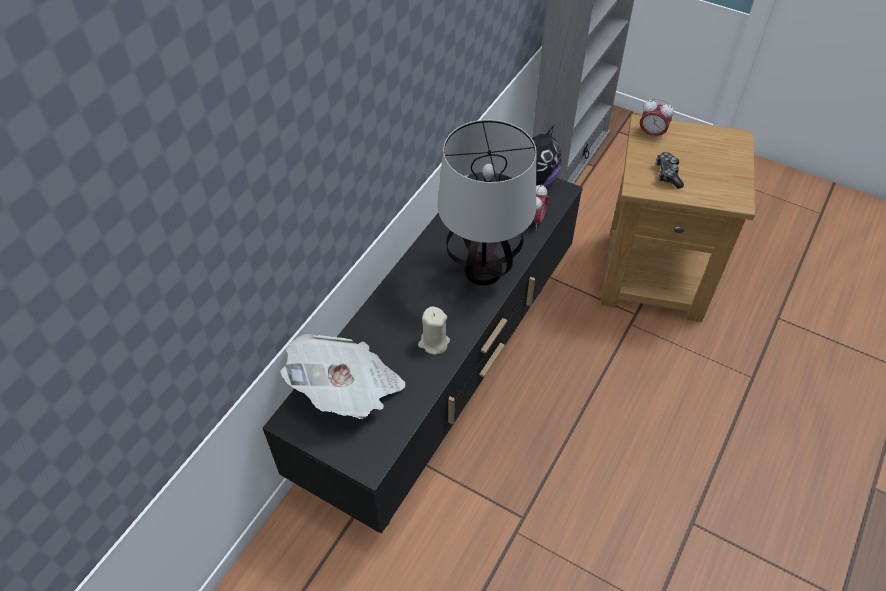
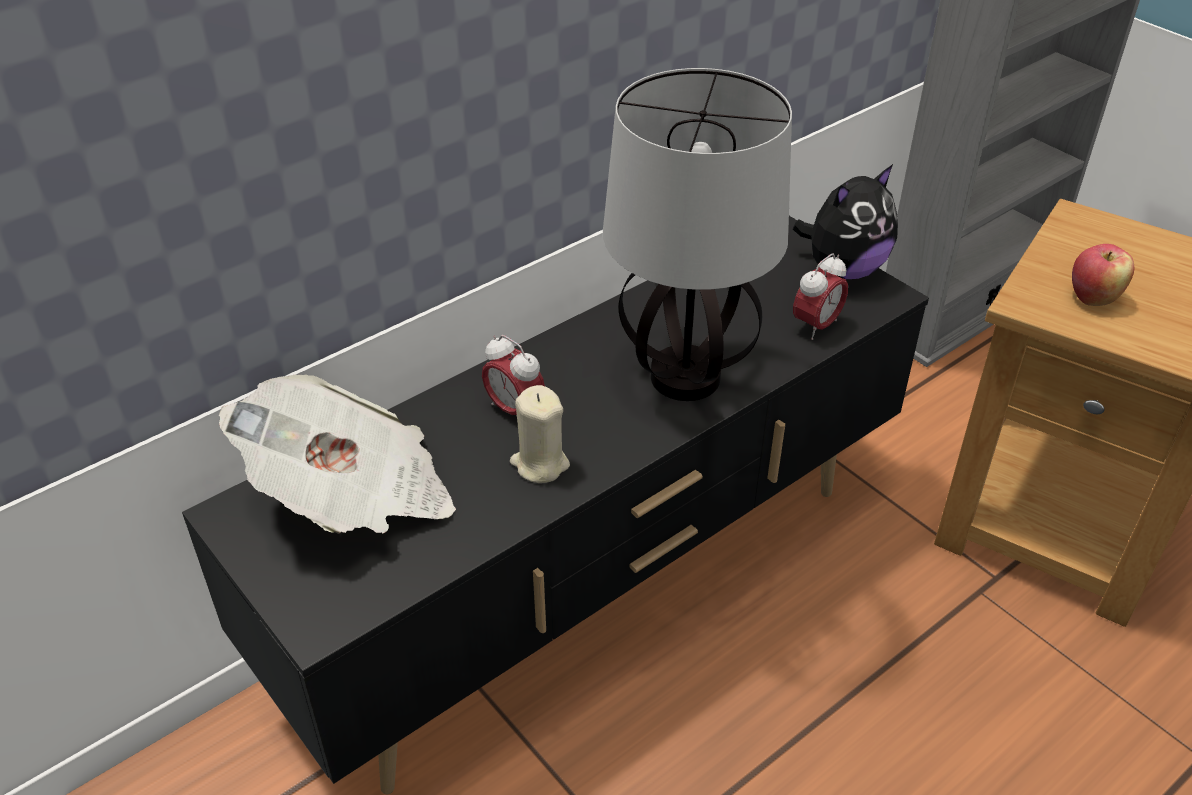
camera: 20 degrees right, 10 degrees down
alarm clock [640,98,674,140] -> alarm clock moved to [482,335,545,415]
game controller [656,152,684,188] -> apple [1072,244,1134,306]

